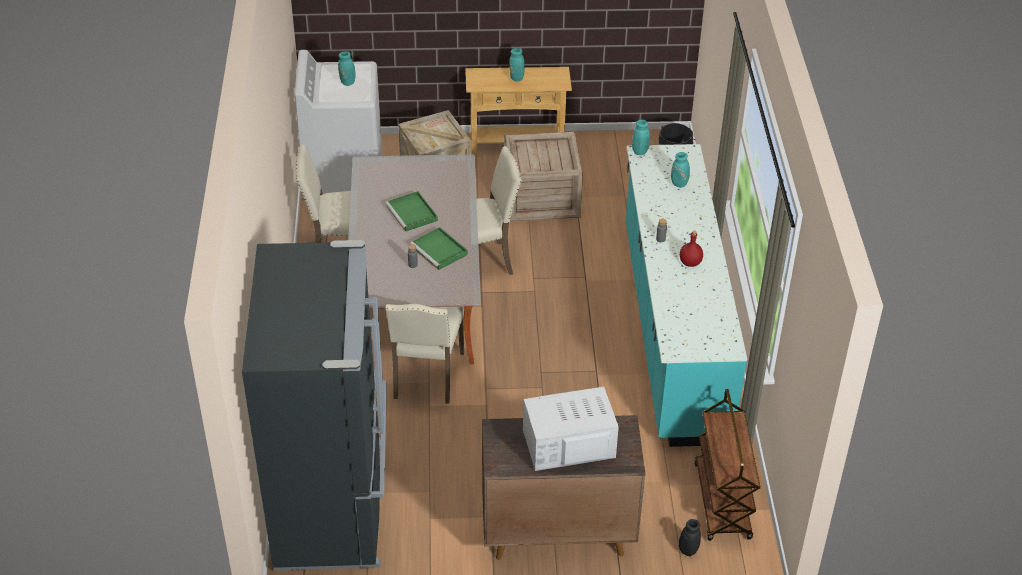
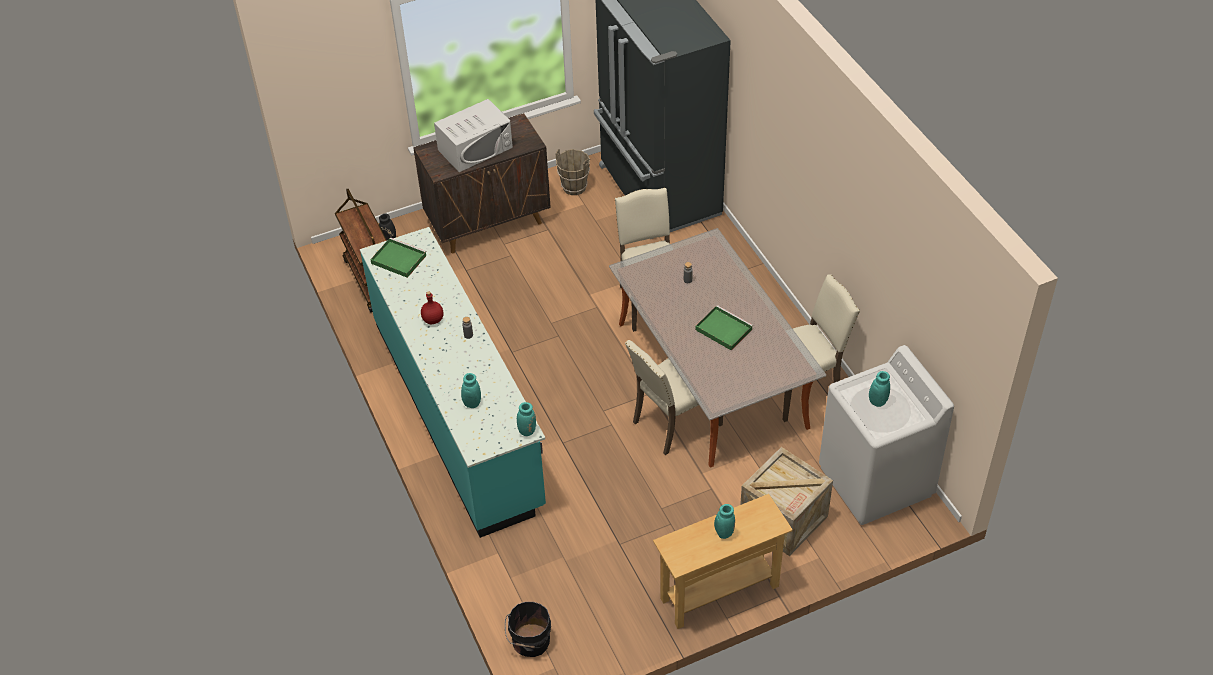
camera: 160 degrees right, 5 degrees up
green tray [410,227,468,270] -> green tray moved to [370,237,427,278]
crate [504,132,583,221] -> none
none -> brown bucket [556,149,590,195]

